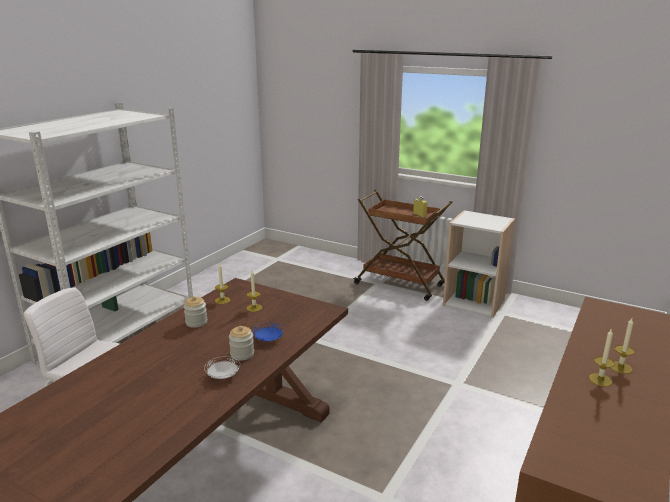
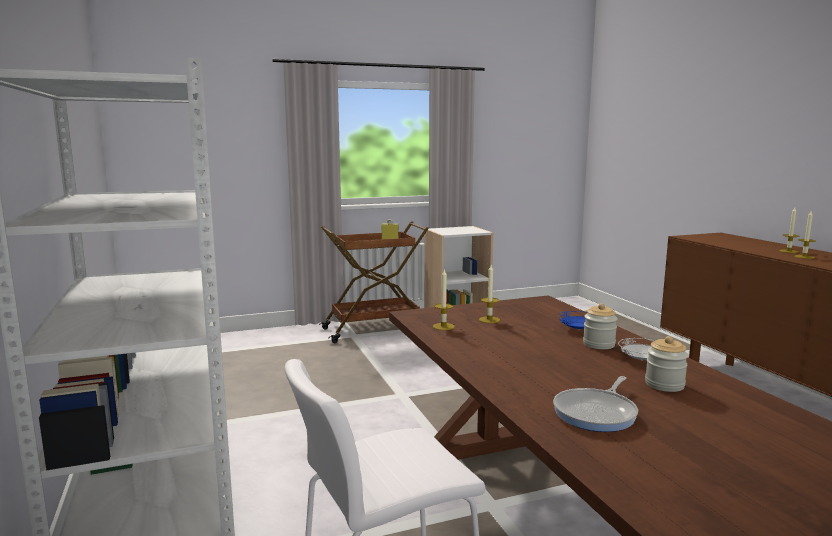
camera: 50 degrees left, 10 degrees down
jar [184,296,207,328] -> jar moved to [645,336,688,392]
none -> frying pan [553,376,638,432]

